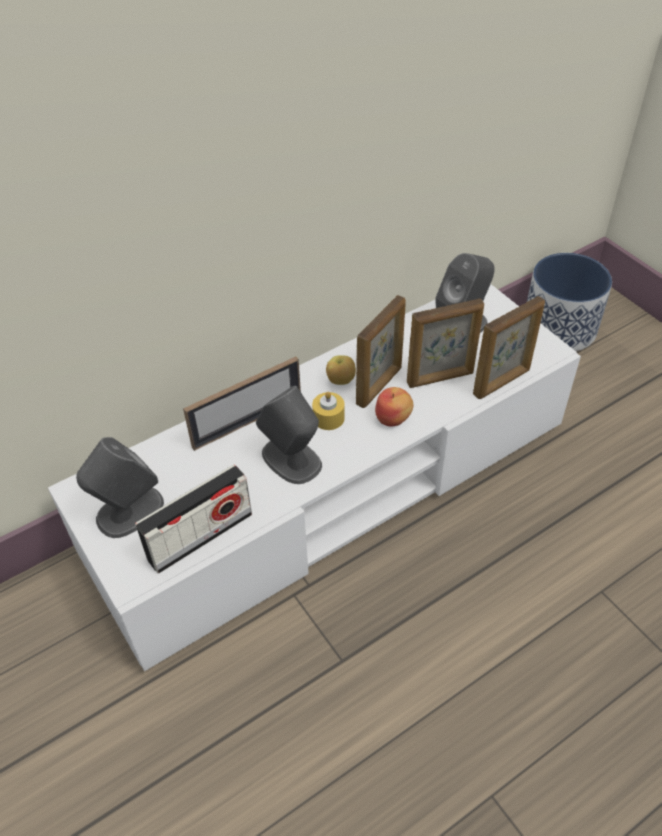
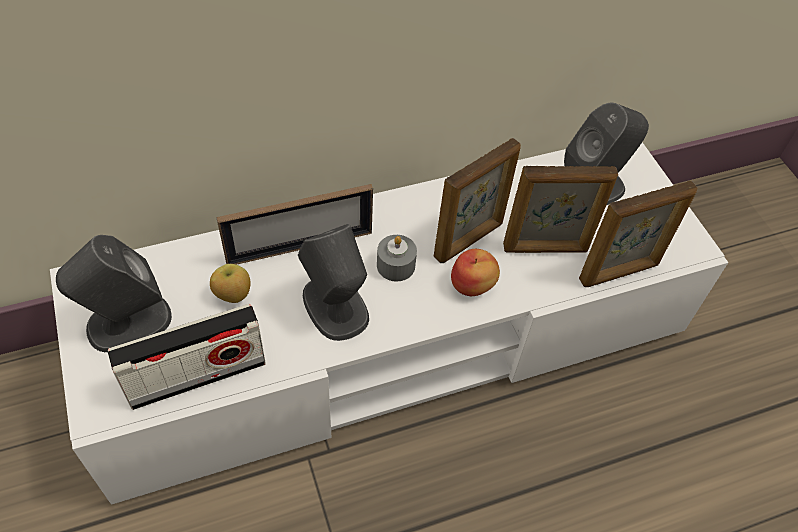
camera: 10 degrees right, 5 degrees up
yellow candle [312,392,345,430] -> grey candle [377,235,417,281]
apple [326,355,356,385] -> apple moved to [210,264,251,303]
planter [527,253,612,351] -> none

